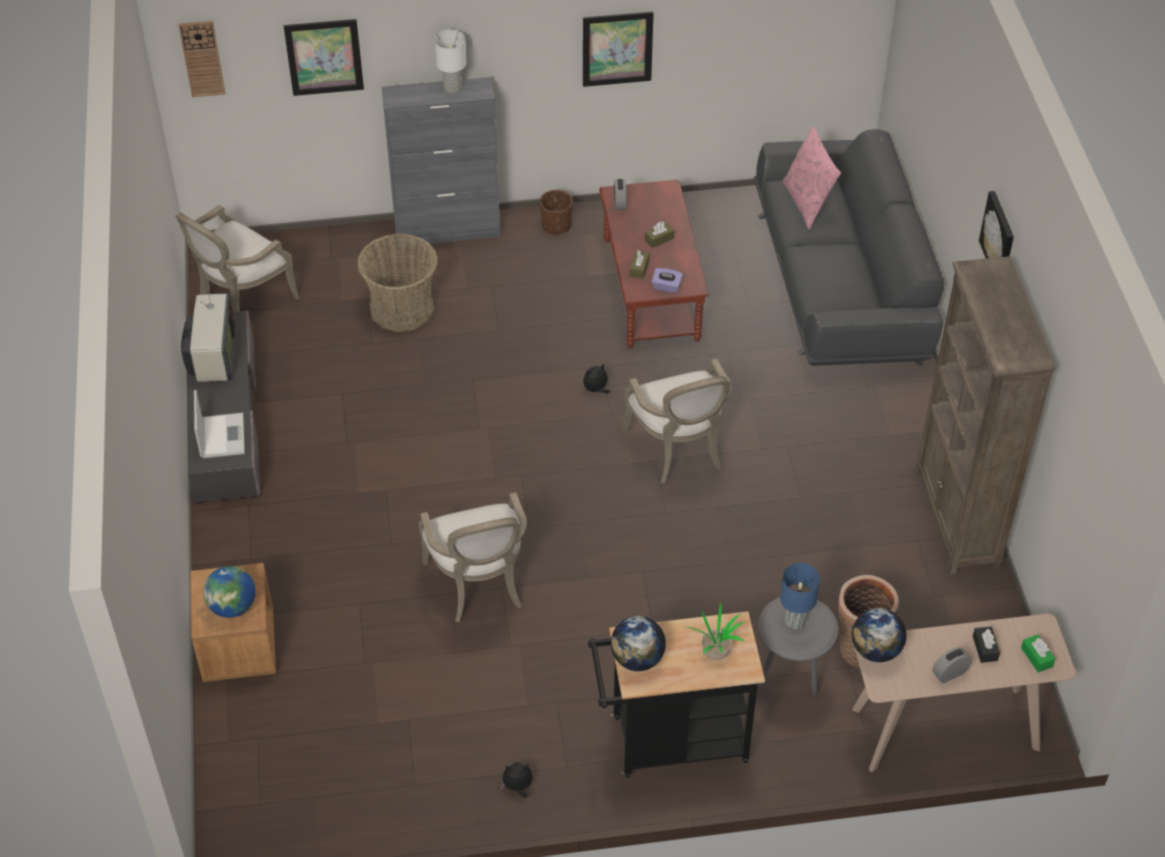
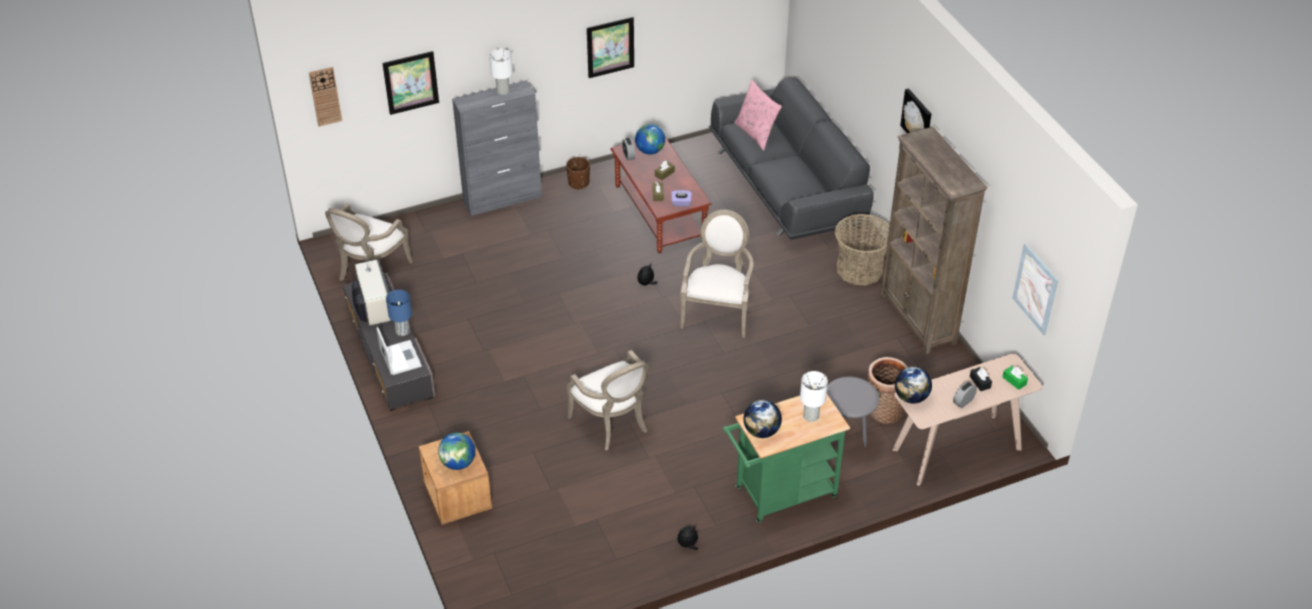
camera: 15 degrees left, 5 degrees down
basket [357,233,438,332] -> basket moved to [835,214,890,285]
black cart [588,611,765,778] -> green cart [723,394,850,524]
armchair [623,358,731,483] -> armchair turned 135 degrees counterclockwise [680,210,754,338]
potted plant [687,602,745,660] -> white table lamp [800,371,828,422]
blue table lamp [780,563,820,629] -> blue table lamp moved to [386,290,412,336]
none -> globe [635,124,665,155]
none -> picture [1012,243,1059,335]

